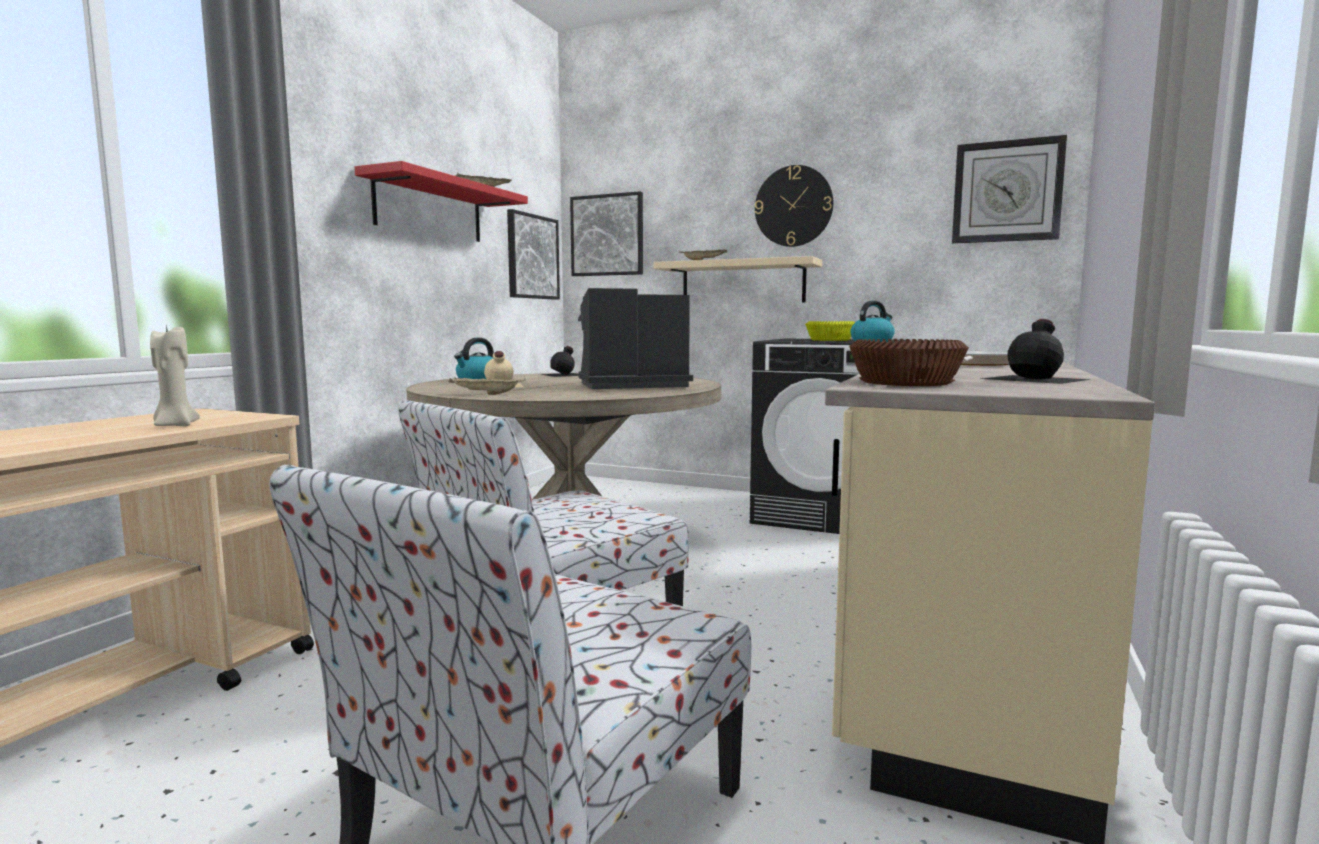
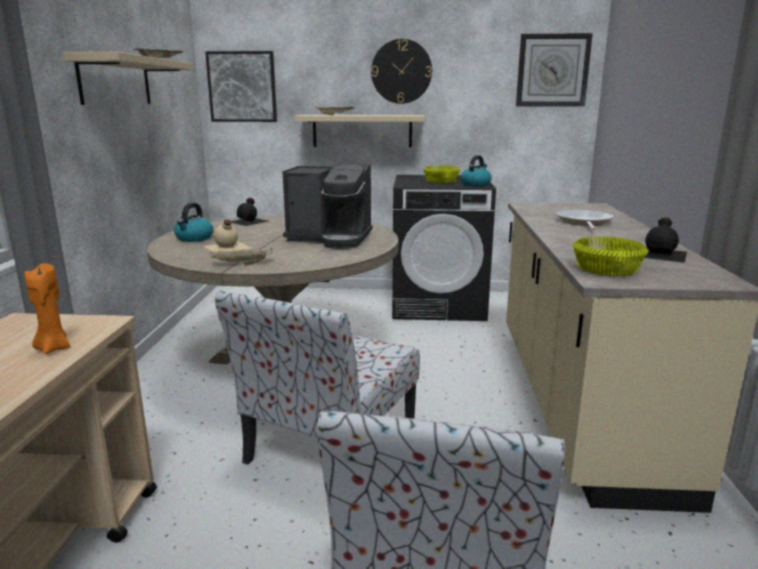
camera: 20 degrees left, 10 degrees up
beige candle [150,325,200,426] -> orange candle [25,263,70,354]
red shelf [355,161,528,242] -> beige shelf [62,52,194,105]
picture [507,209,560,300] -> none
coffee machine [578,288,693,389] -> coffee machine turned 135 degrees counterclockwise [282,163,373,249]
brown bowl [849,339,969,386] -> yellow bowl [573,236,649,276]

